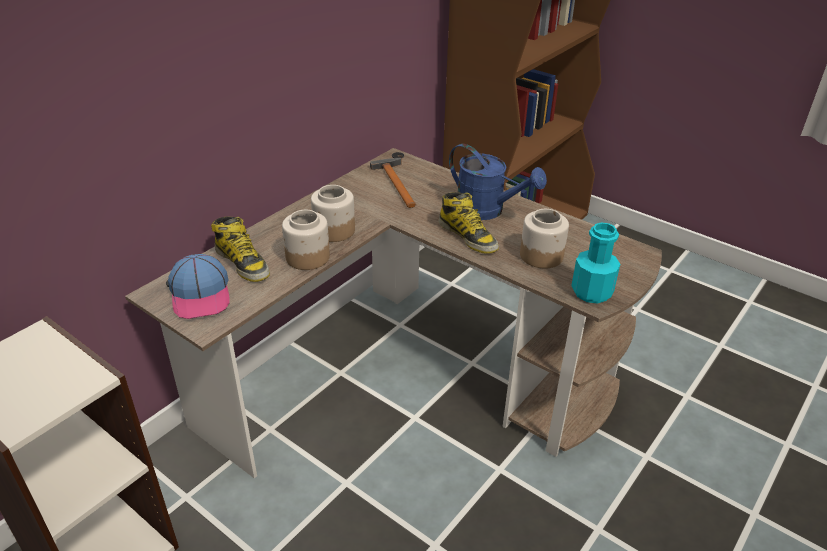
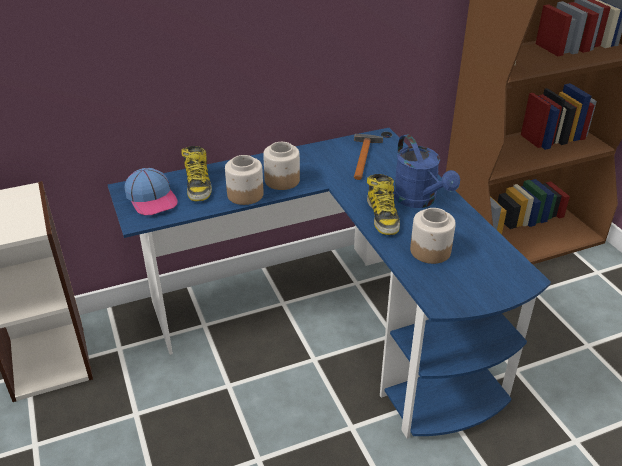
camera: 30 degrees right, 0 degrees up
brown desk [125,148,662,478] -> blue desk [108,128,551,439]
cap [168,254,230,319] -> cap turned 45 degrees counterclockwise [124,168,177,215]
turquoise bottle [571,223,620,304] -> none

